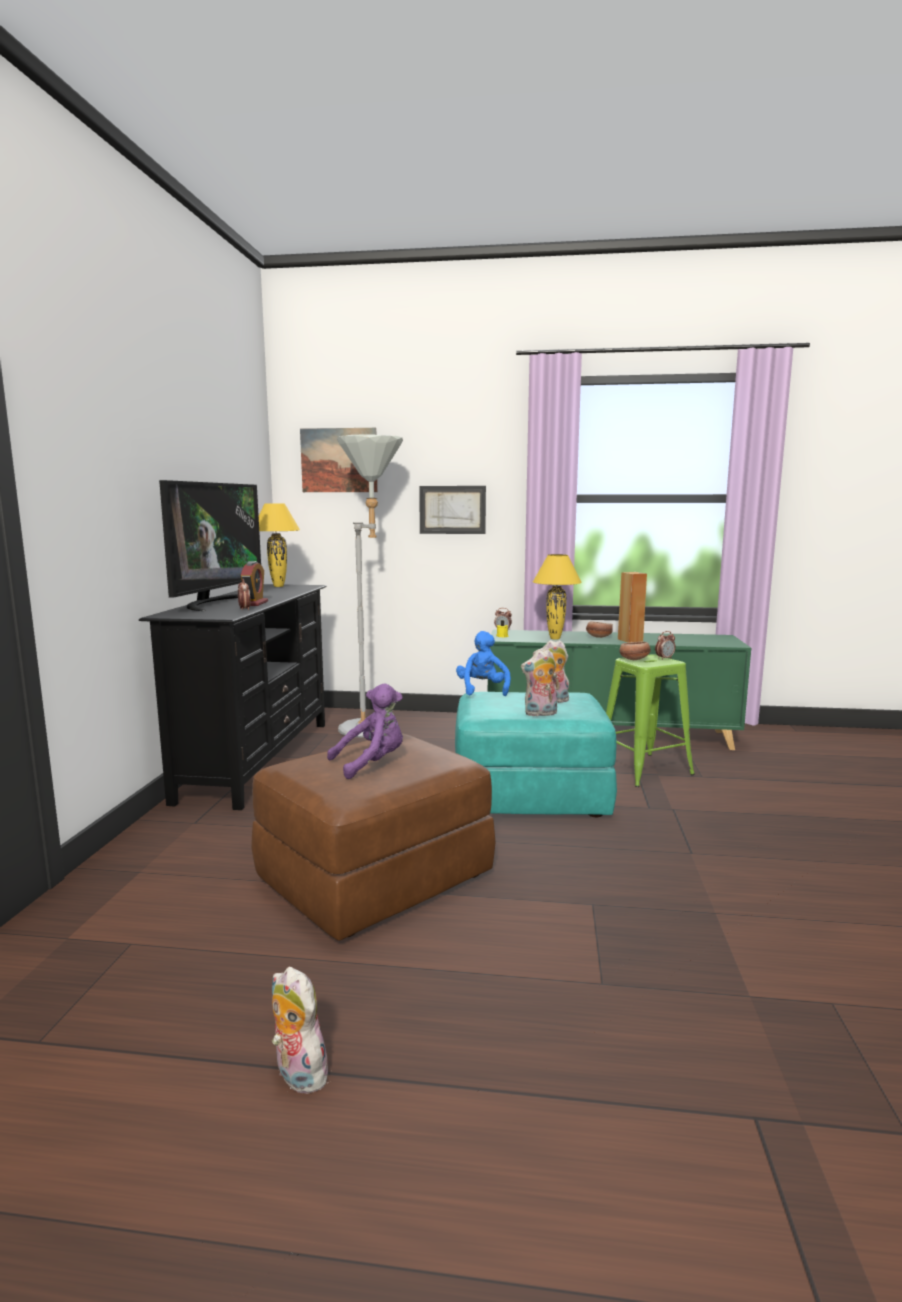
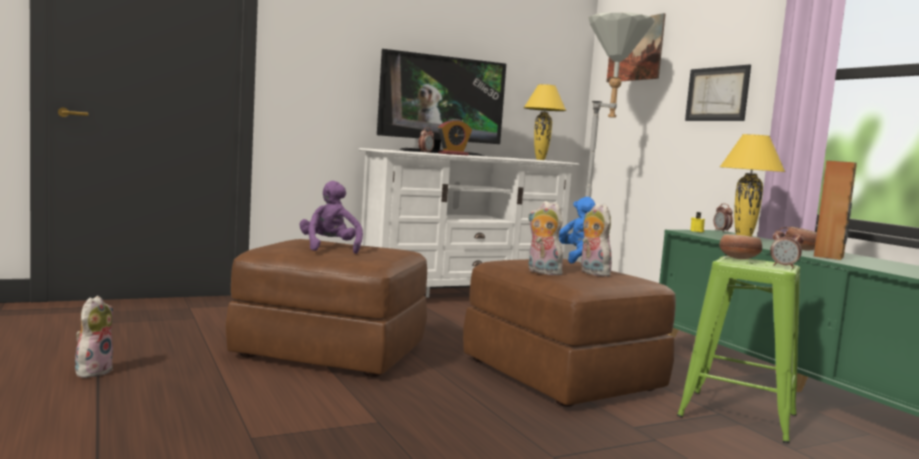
camera: 55 degrees right, 5 degrees down
black tv stand [139,584,327,810] -> white tv stand [358,148,580,297]
purple plush toy [327,684,403,779] -> purple plush toy turned 135 degrees counterclockwise [300,181,363,254]
turquoise ottoman [455,692,617,817] -> brown ottoman [463,259,676,407]

